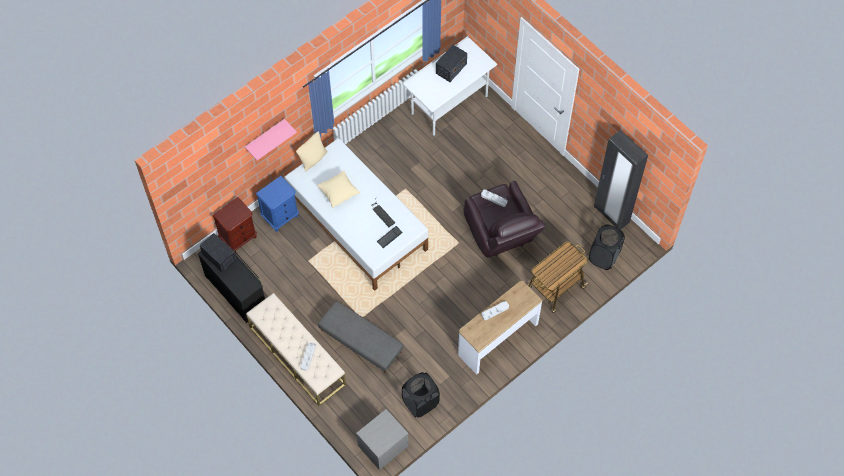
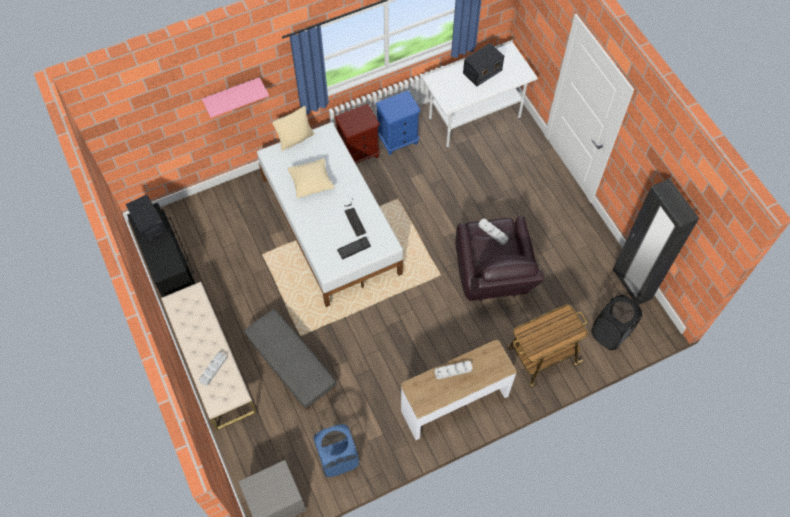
camera: 15 degrees right, 0 degrees up
brown nightstand [212,197,257,253] -> brown nightstand moved to [335,104,380,164]
blue nightstand [256,176,299,232] -> blue nightstand moved to [376,90,420,155]
black laundry basket [402,372,440,418] -> blue laundry basket [313,424,359,477]

